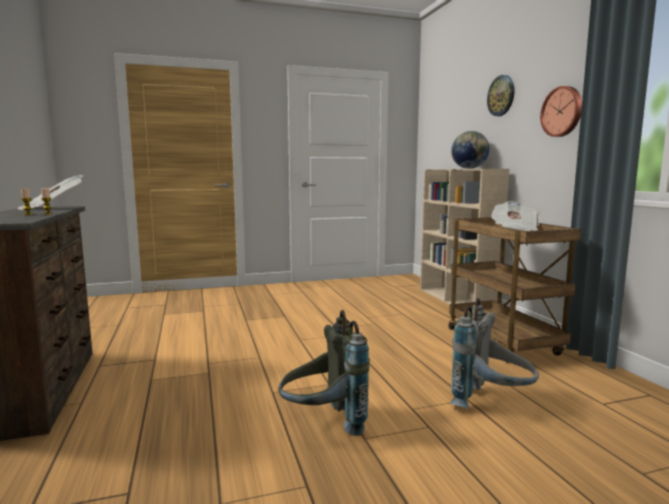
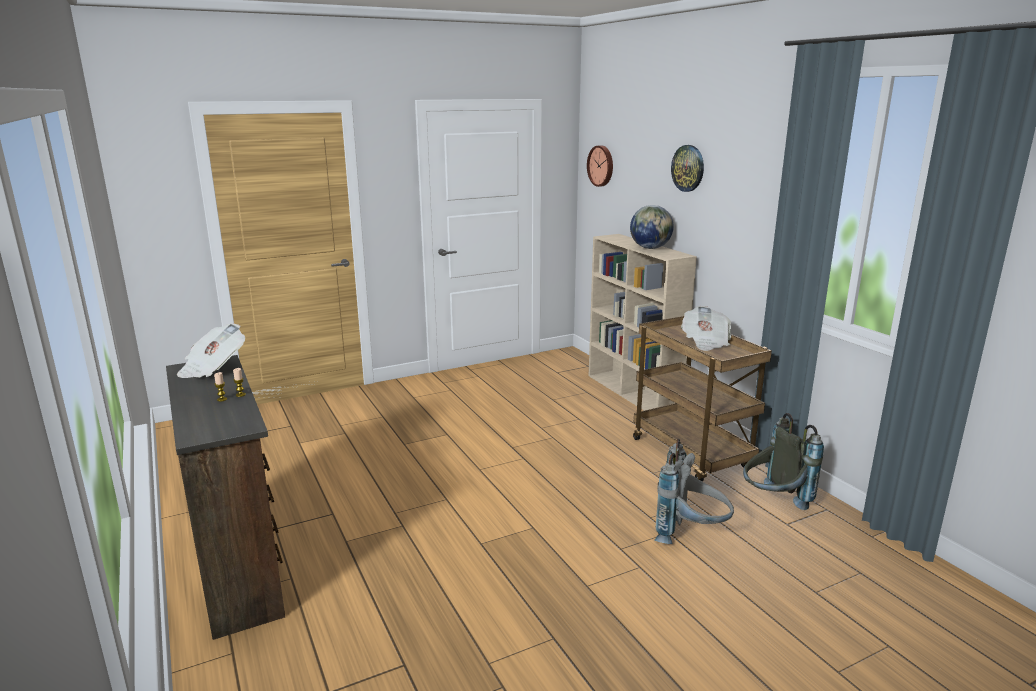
camera: 10 degrees left, 10 degrees up
grey backpack [278,310,370,436] -> grey backpack moved to [743,413,824,510]
wall clock [540,86,582,137] -> wall clock moved to [587,145,613,187]

